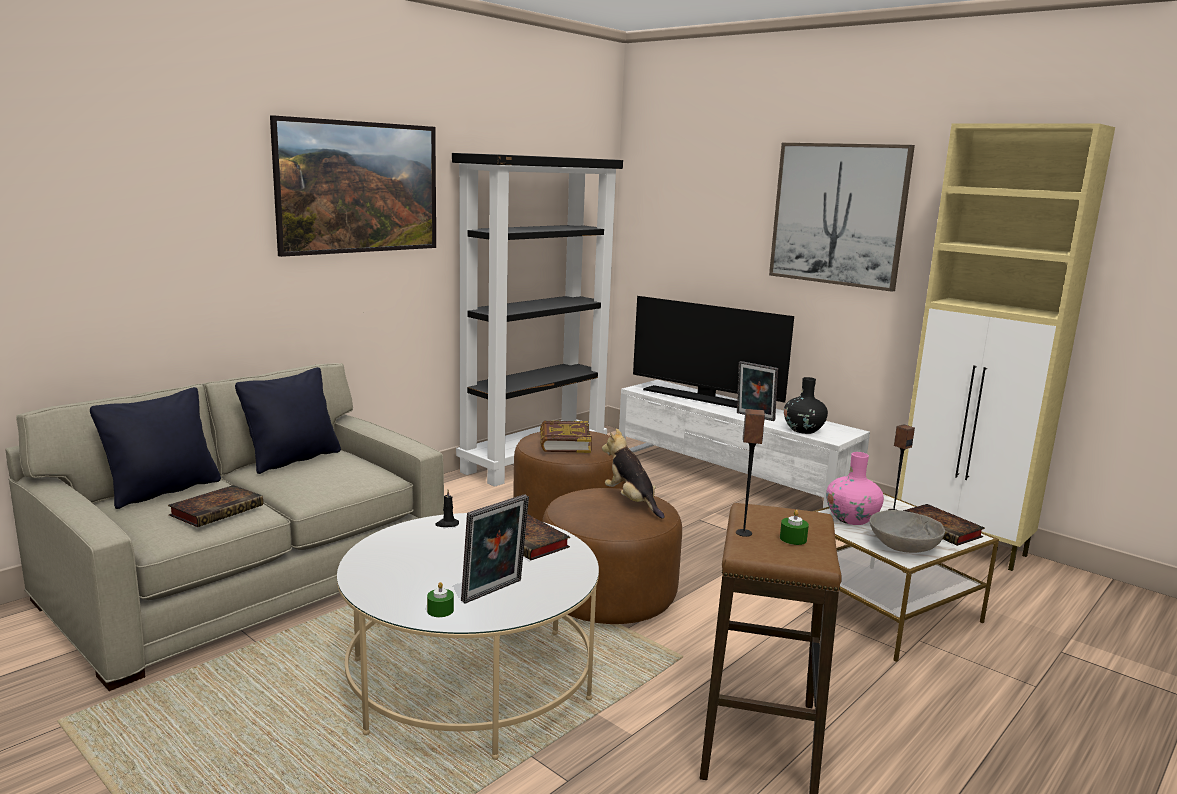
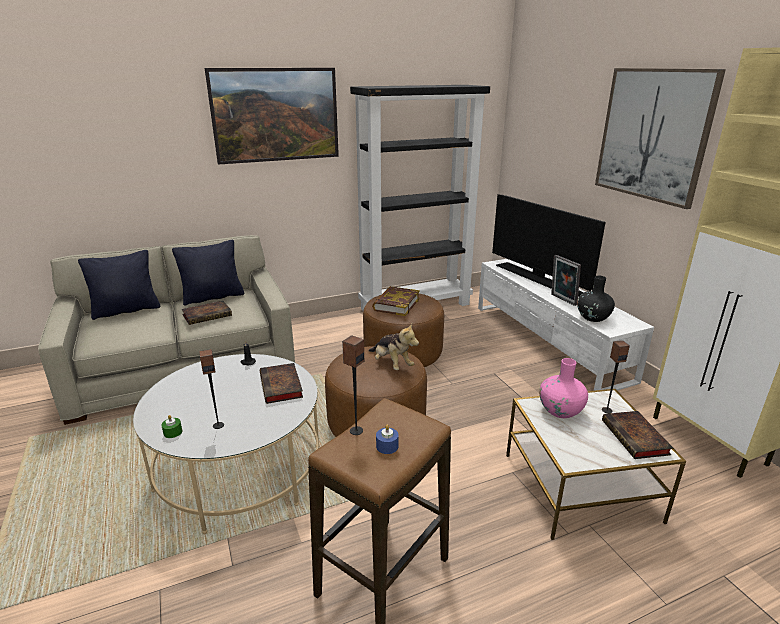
camera: 25 degrees right, 10 degrees up
book [168,485,263,527] -> book moved to [182,301,232,325]
picture frame [461,494,529,603] -> speaker [199,349,224,429]
plush toy [602,428,665,519] -> plush toy turned 150 degrees clockwise [369,324,419,370]
green candle [780,509,809,545] -> blue candle [376,425,399,454]
grey bowl [870,510,945,553] -> none

